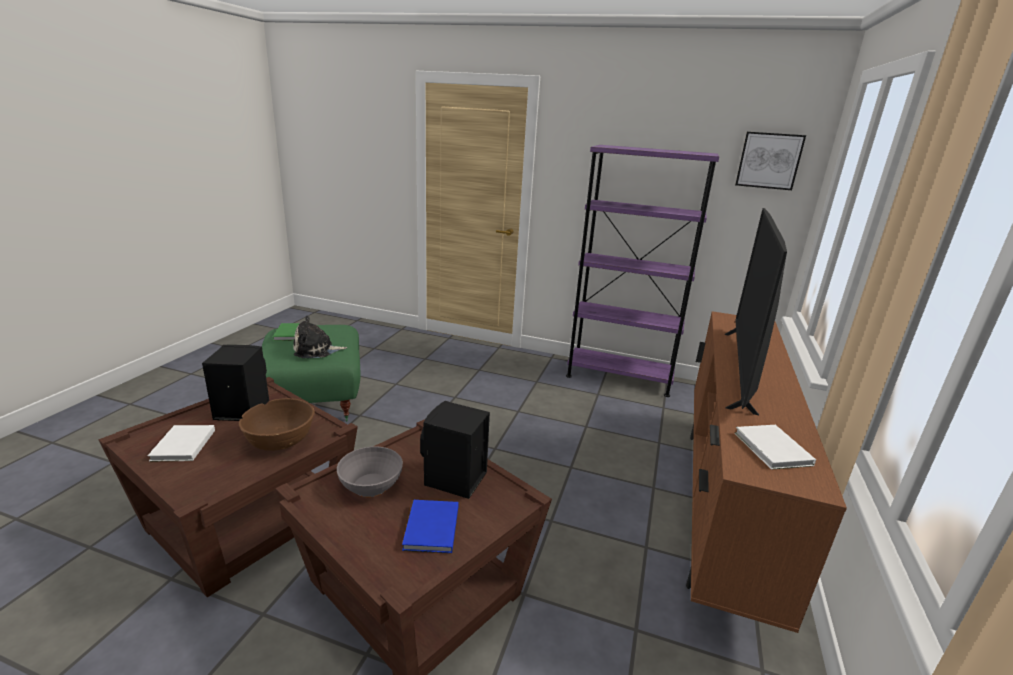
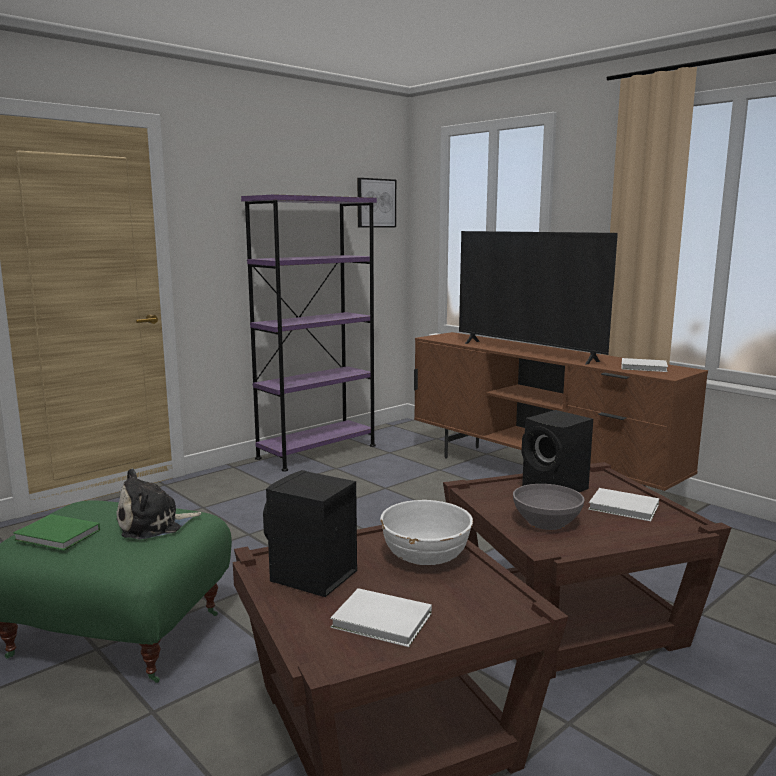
camera: 60 degrees left, 10 degrees down
brown bowl [239,398,314,451] -> white bowl [380,500,473,565]
plush toy [294,315,347,358] -> plush toy turned 45 degrees clockwise [116,468,201,539]
blue book [402,500,459,553] -> white book [588,488,659,521]

